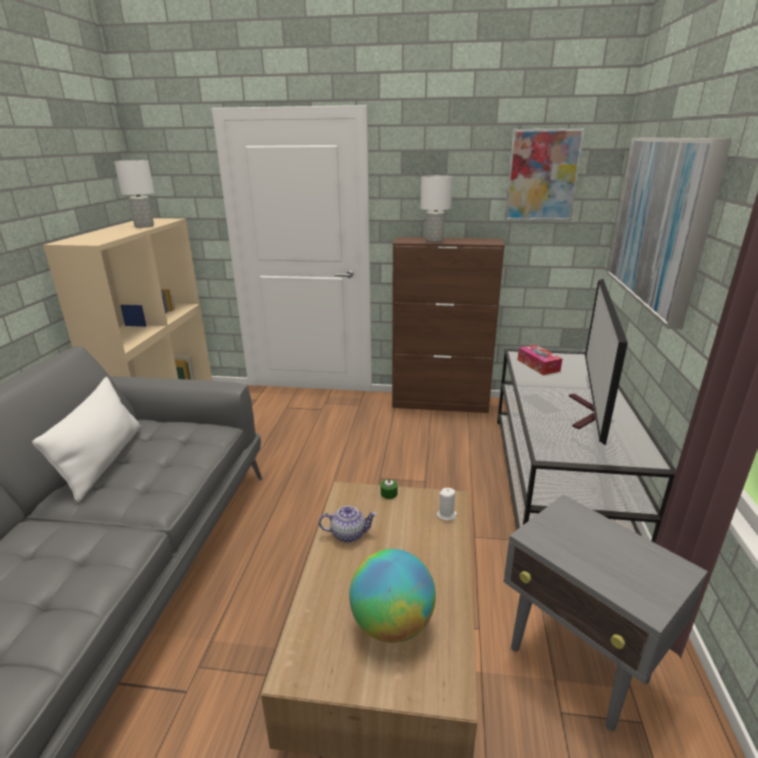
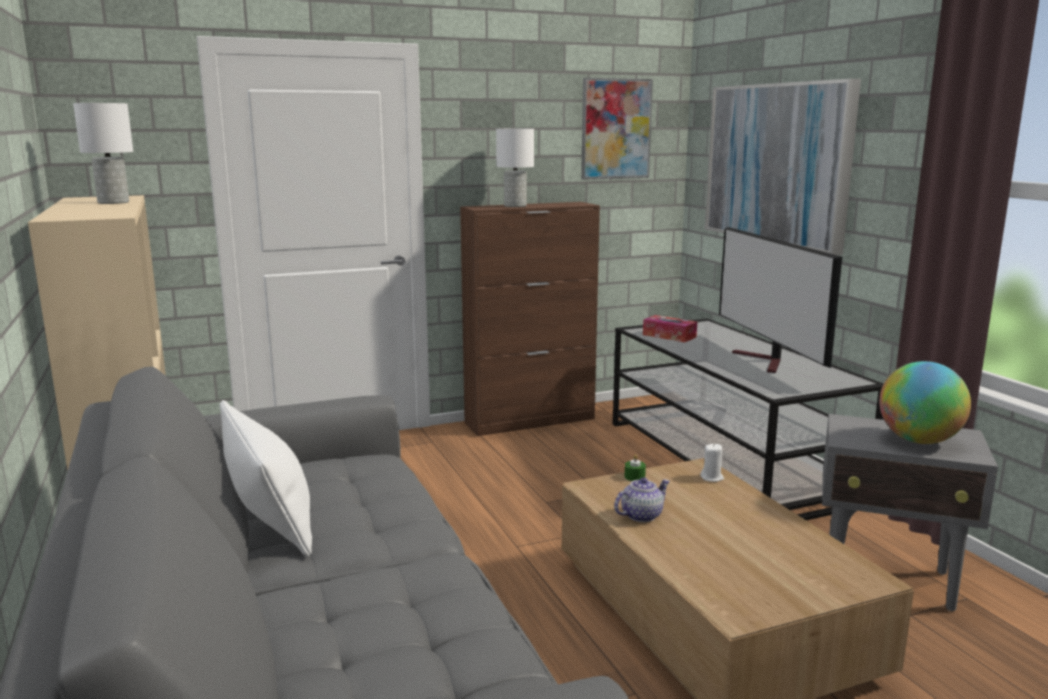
camera: 30 degrees left, 10 degrees down
globe [349,549,436,643] -> globe moved to [879,361,971,444]

